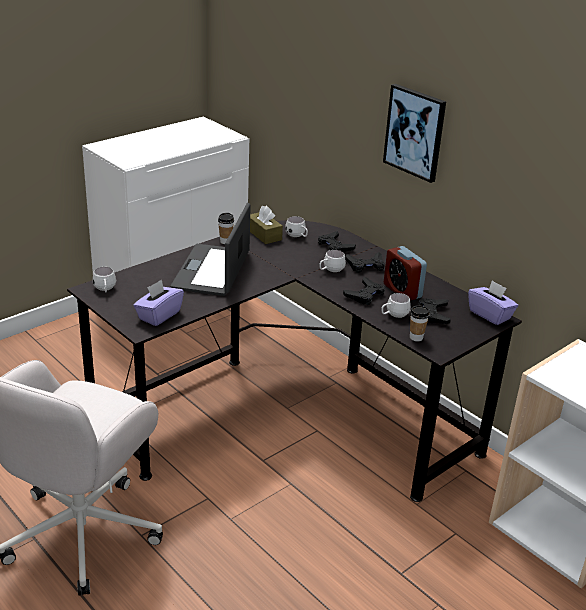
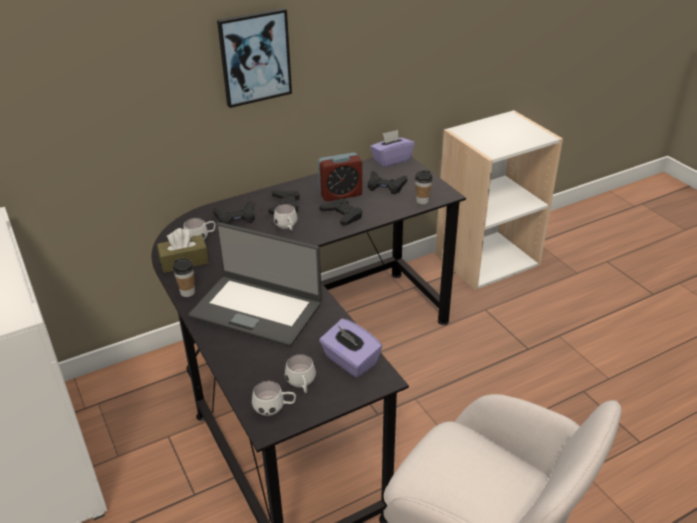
camera: 75 degrees left, 5 degrees up
white mug [382,293,411,318] -> white mug moved to [285,354,316,393]

